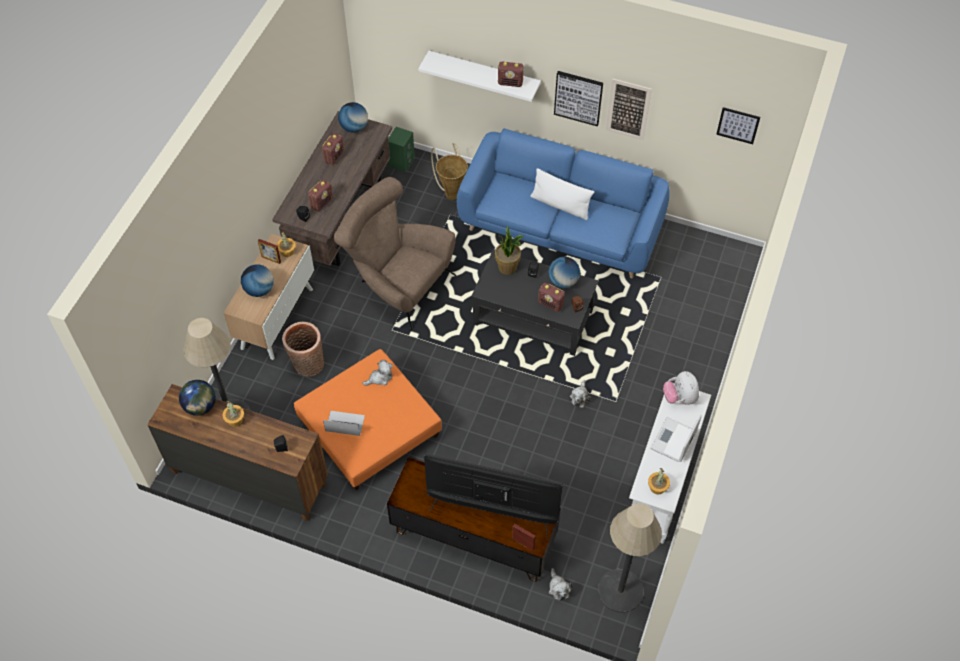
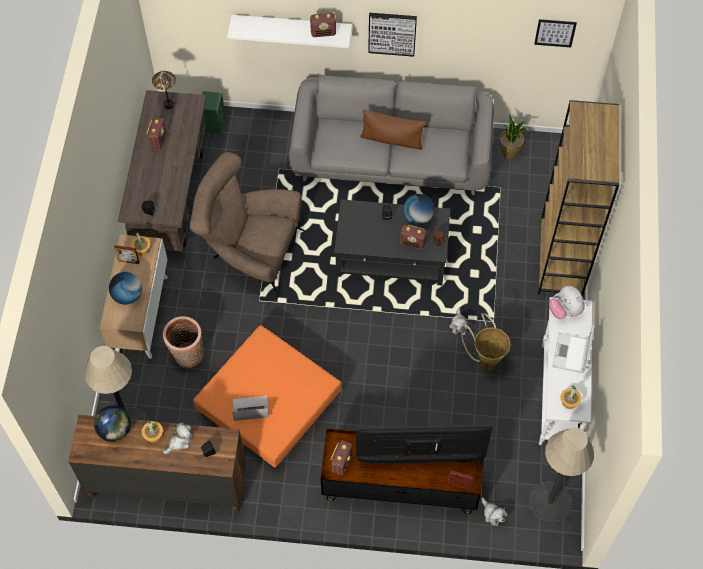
camera: 15 degrees left, 5 degrees up
radio [308,180,333,211] -> radio moved to [331,441,352,475]
globe [338,102,368,133] -> table lamp [152,71,176,109]
plush toy [362,360,393,386] -> plush toy moved to [163,422,192,454]
basket [431,143,468,200] -> basket moved to [461,313,510,371]
blue sofa [457,128,670,278] -> grey sofa [289,75,494,195]
potted plant [495,226,524,275] -> potted plant moved to [500,115,528,159]
white pillow [530,168,594,220] -> brown pillow [360,110,426,150]
picture [606,79,652,140] -> none
none -> brown bookcase [538,100,619,297]

